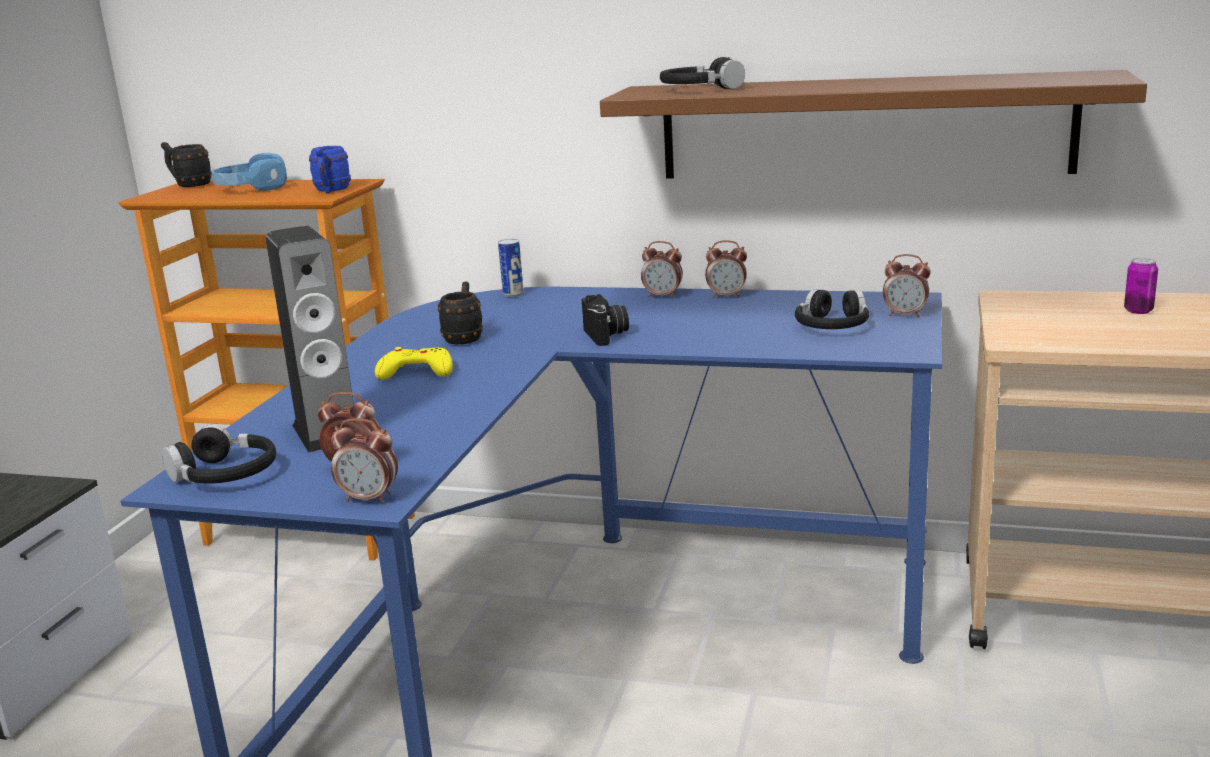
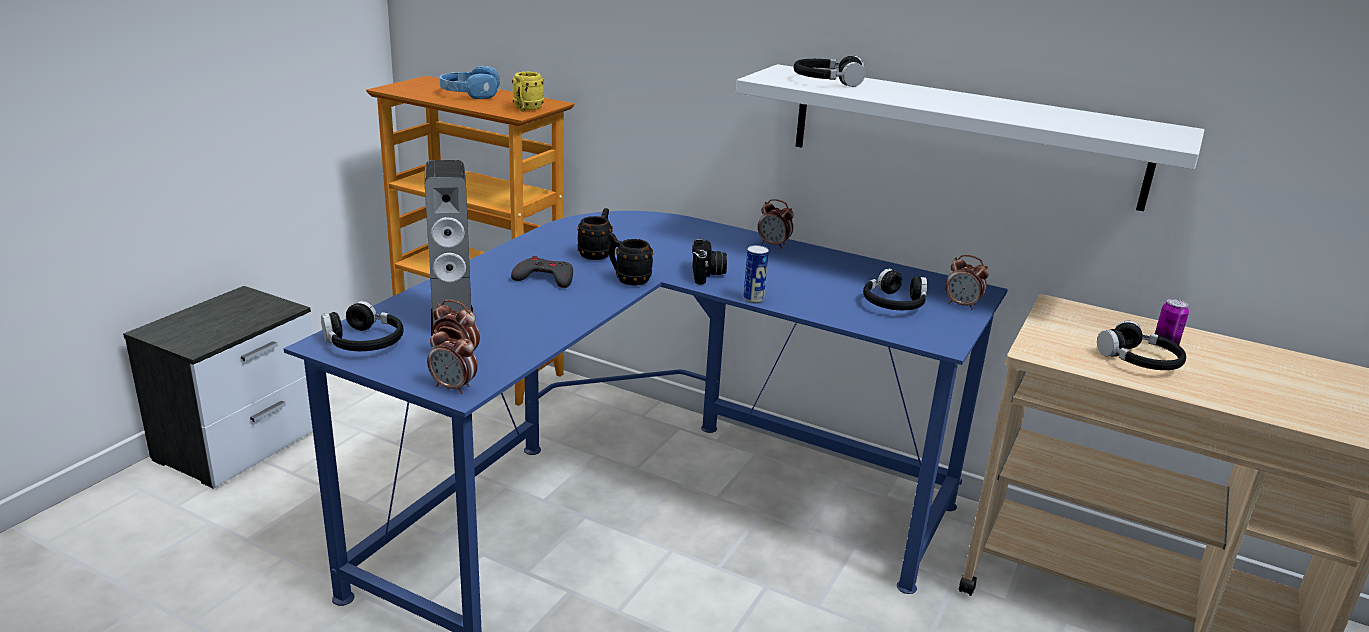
camera: 10 degrees right, 5 degrees up
black mug [161,142,212,187] -> black mug moved to [608,233,653,285]
blue mug [309,146,351,193] -> yellow mug [512,71,544,112]
yellow game controller [375,347,453,380] -> grey game controller [511,256,573,288]
can [498,239,524,297] -> can moved to [743,245,769,304]
brown shelf [600,70,1147,178] -> white shelf [736,64,1205,211]
alarm clock [705,240,747,298] -> none
none -> black headphones [1097,321,1186,370]

